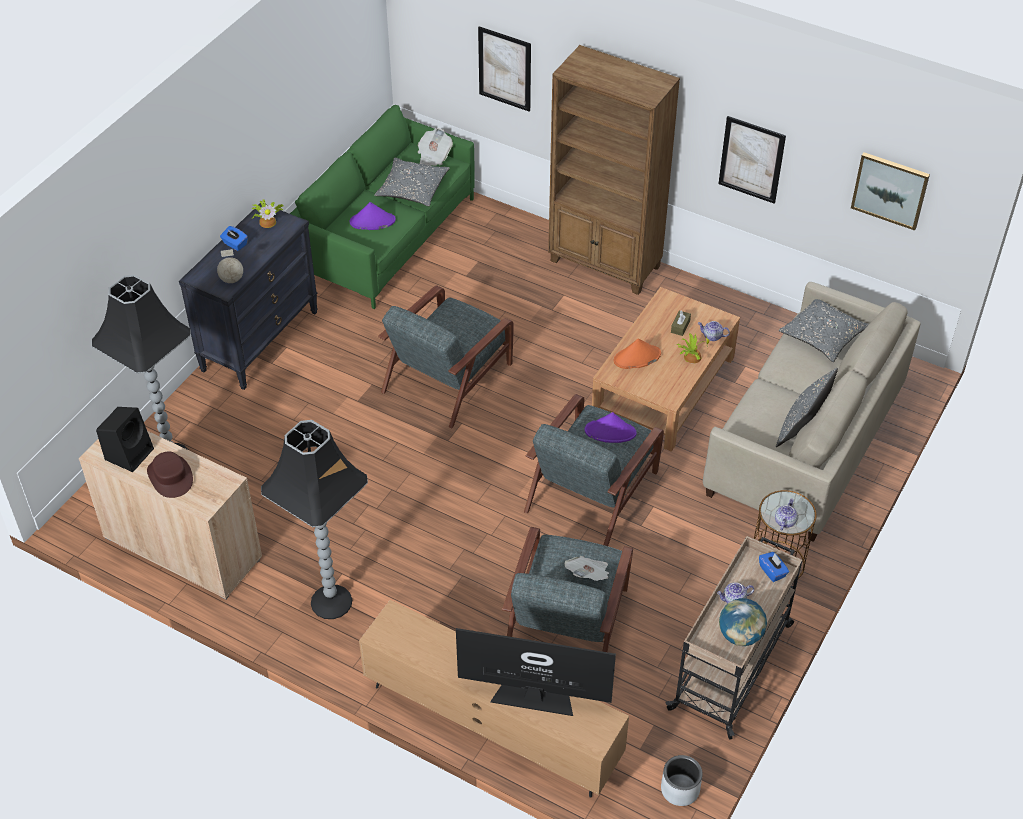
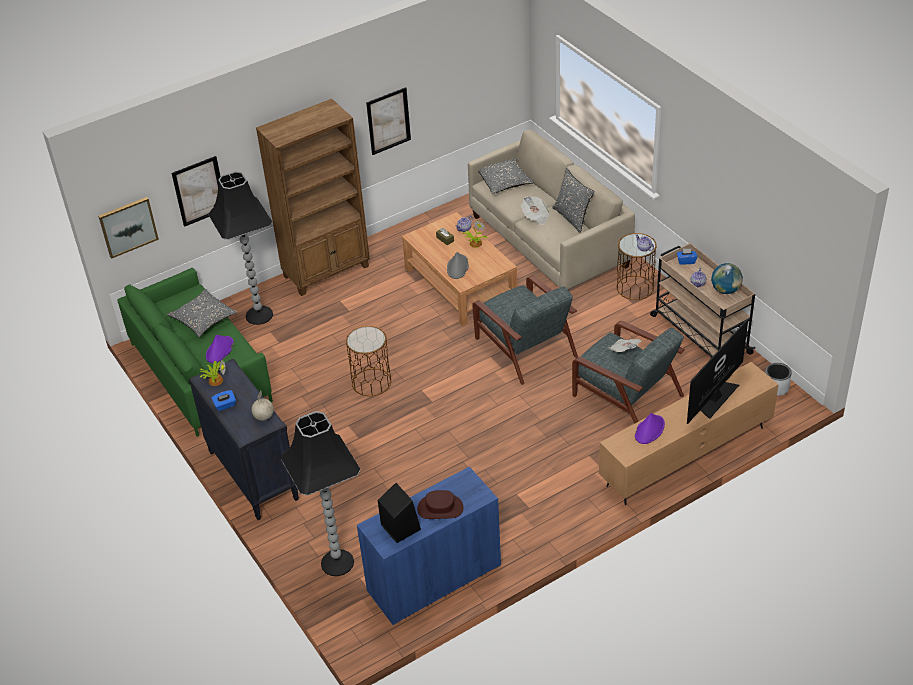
camera: 60 degrees left, 5 degrees down
beige cabinet [79,431,262,599] -> blue cabinet [357,466,501,625]
black floor lamp [261,420,368,619] -> black floor lamp moved to [208,171,273,325]
grey armchair [378,286,514,429] -> brown side table [346,326,391,396]
newspaper [417,128,453,166] -> newspaper moved to [521,196,551,225]
purple hat [585,412,637,443] -> purple hat moved to [635,413,665,444]
orange hat [614,339,661,369] -> grey hat [447,252,469,279]
picture [851,152,930,231] -> picture moved to [98,197,159,259]

